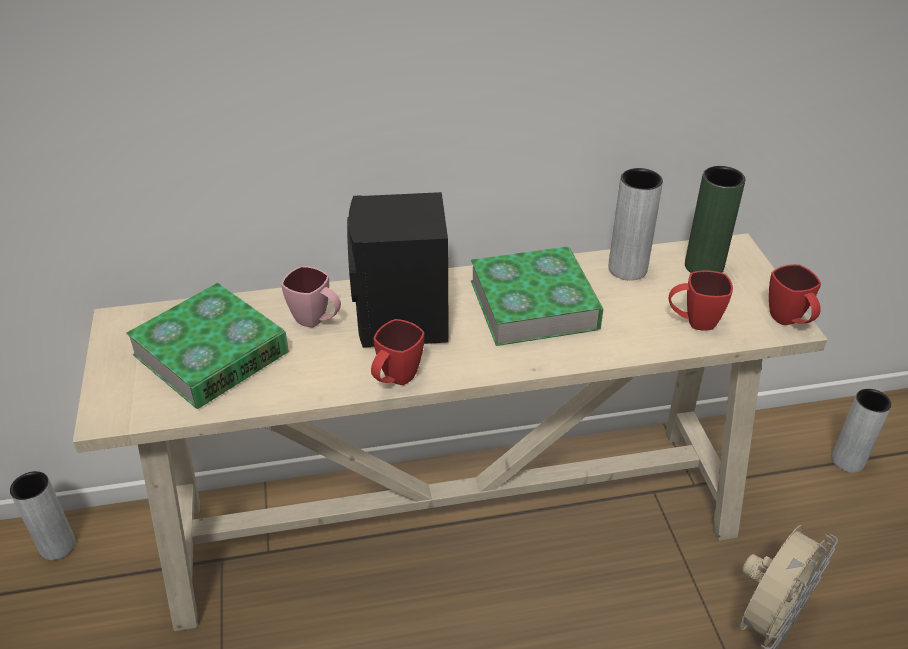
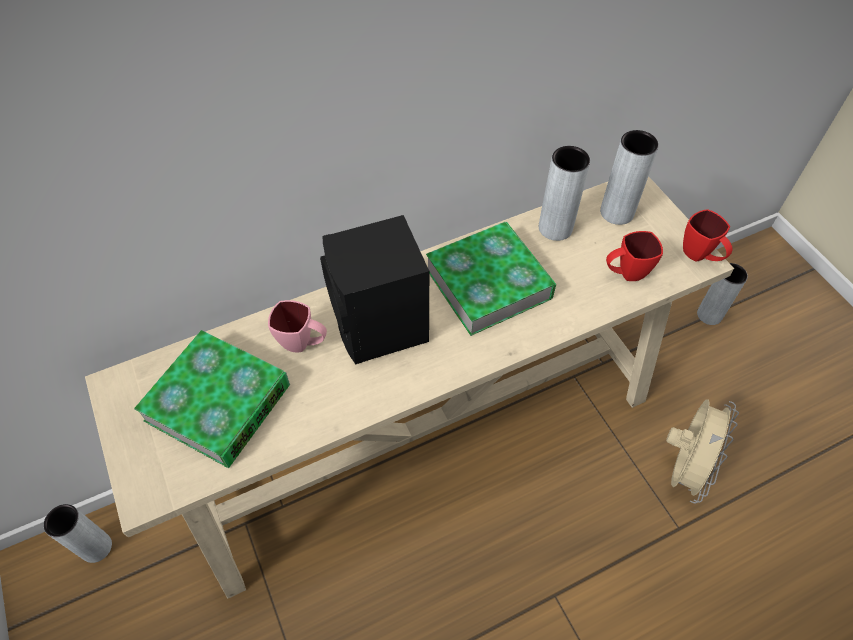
camera: 15 degrees left, 15 degrees up
red mug [371,319,425,385] -> none
green vase [685,166,746,273] -> grey vase [600,130,659,225]

